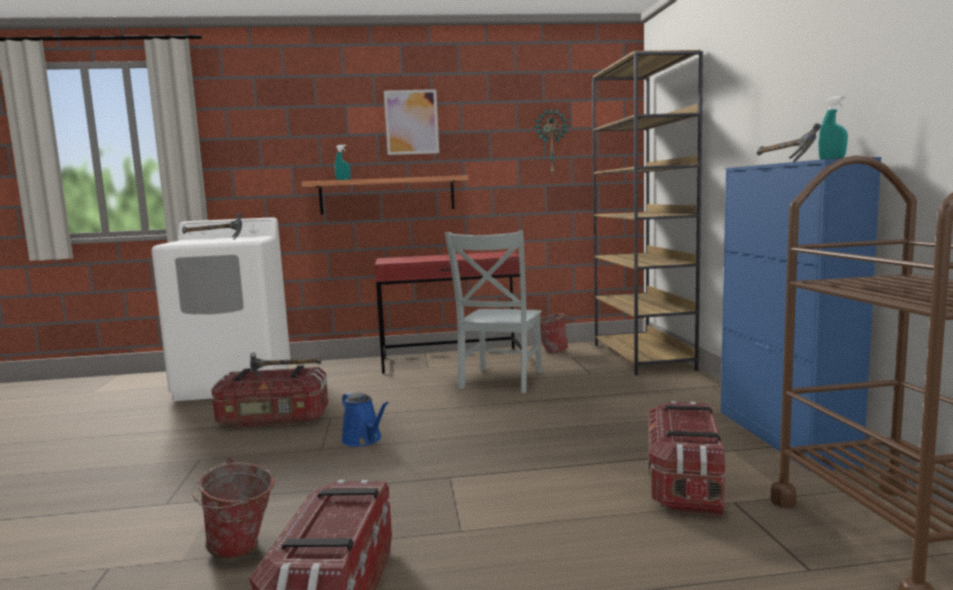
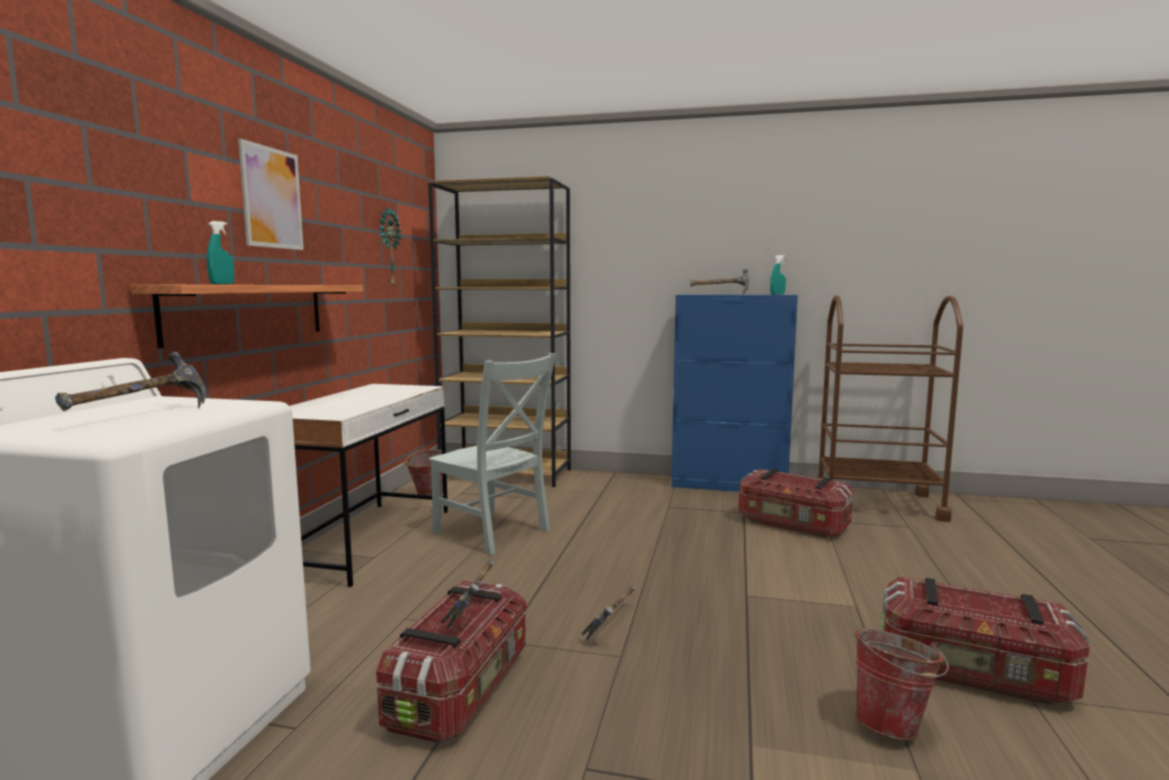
camera: 70 degrees left, 0 degrees up
blue watering can [341,392,389,447] -> hammer [581,584,636,640]
red desk [375,251,522,374] -> white desk [290,384,448,587]

